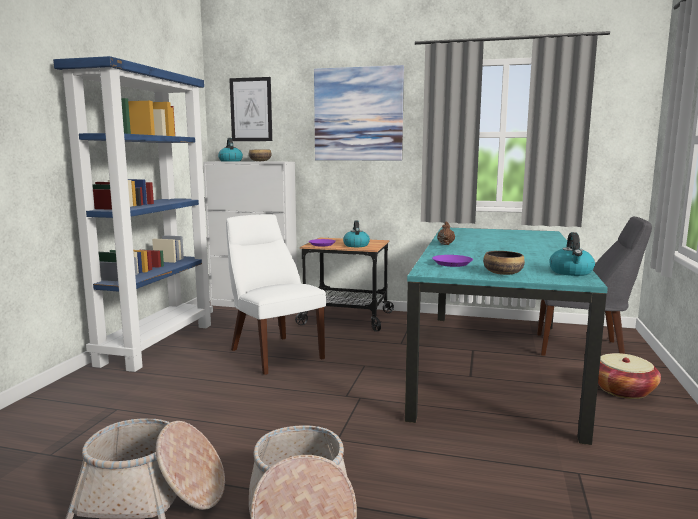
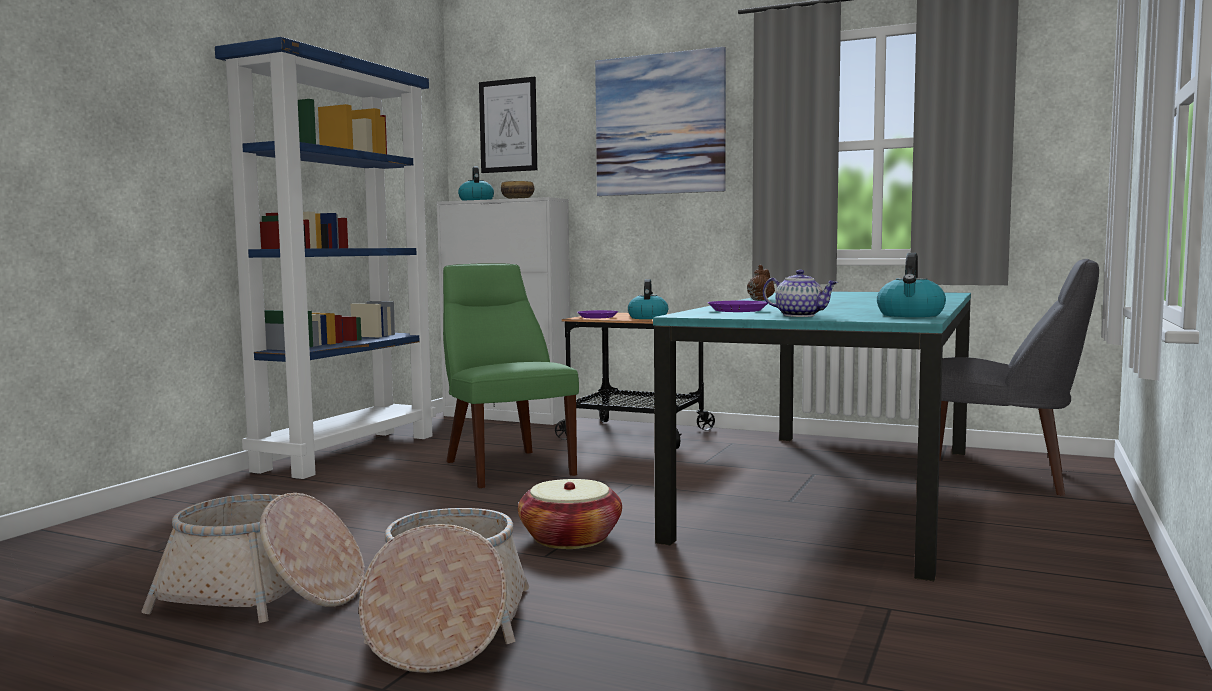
camera: 10 degrees right, 5 degrees down
white chair [226,214,326,375] -> green chair [443,263,579,488]
bowl [483,251,525,275] -> teapot [763,269,838,317]
basket [598,353,661,399] -> basket moved to [518,479,622,549]

